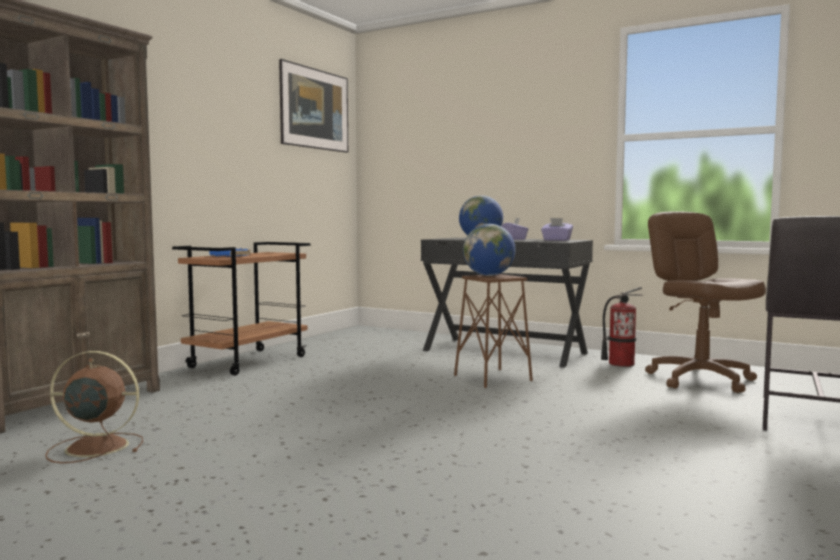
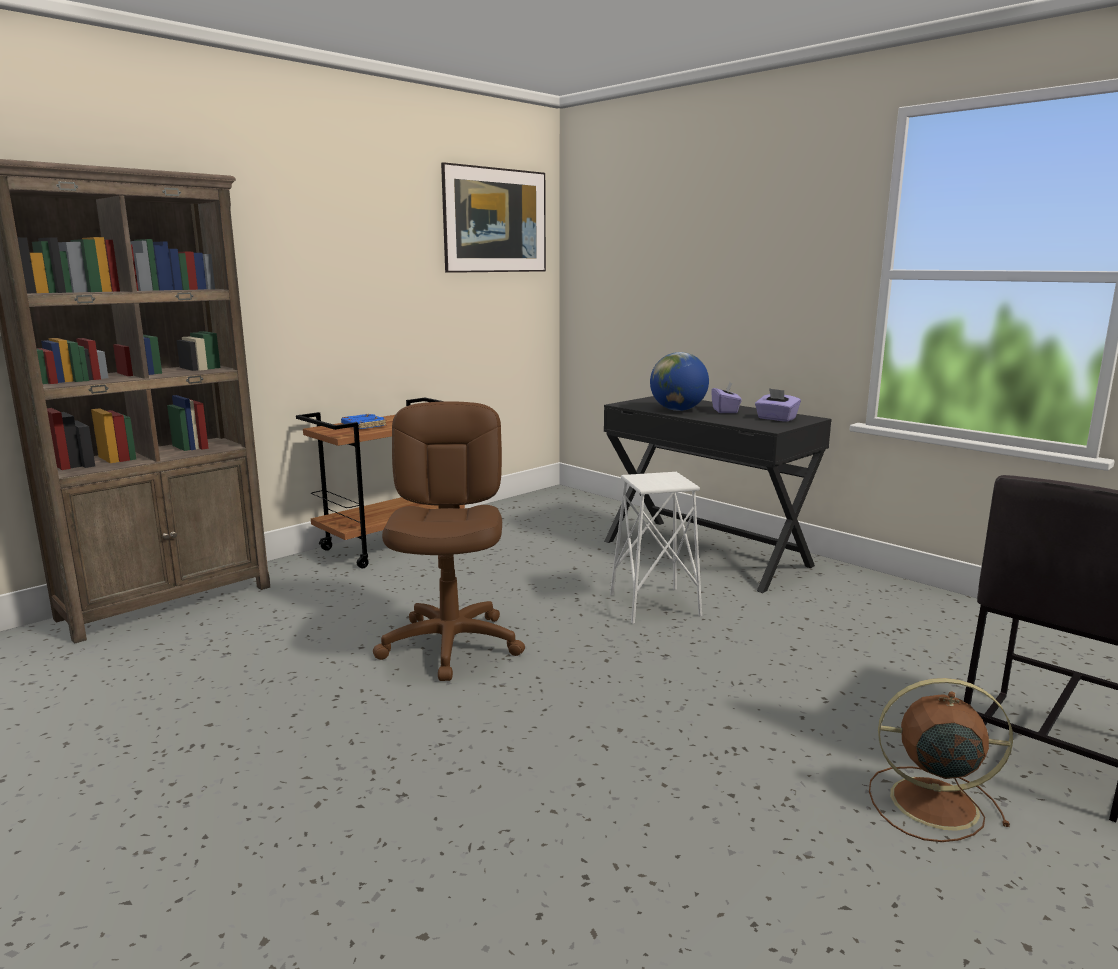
camera: 15 degrees right, 10 degrees up
brown fan [45,351,143,463] -> brown fan moved to [869,678,1013,842]
brown stool [454,274,533,388] -> white stool [610,472,702,624]
globe [463,224,515,276] -> none
fire extinguisher [601,287,642,367] -> none
brown office chair [645,211,766,393] -> brown office chair moved to [373,401,525,681]

